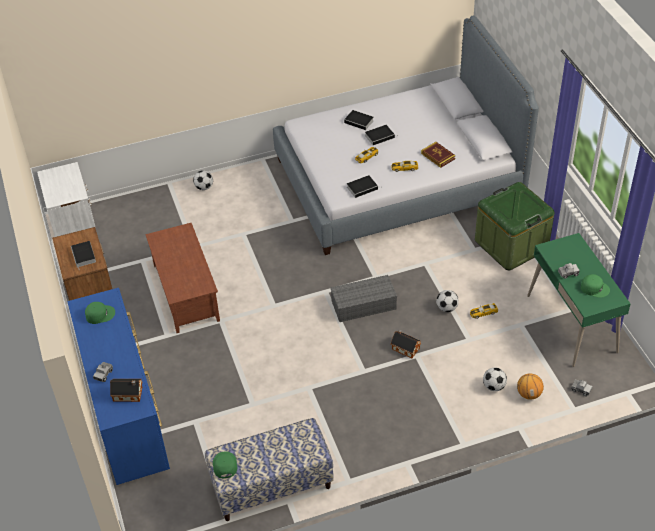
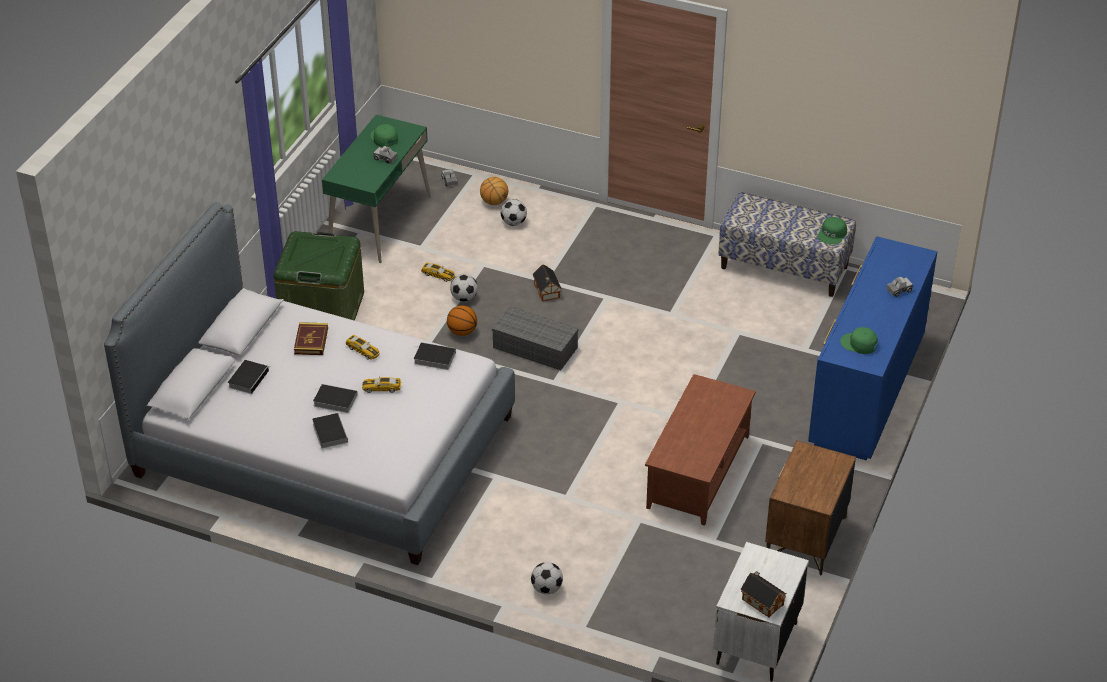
camera: 140 degrees left, 5 degrees down
book [71,241,96,270] -> book moved to [228,360,269,394]
toy house [110,379,142,402] -> toy house moved to [740,571,786,618]
none -> basketball [447,305,477,336]

